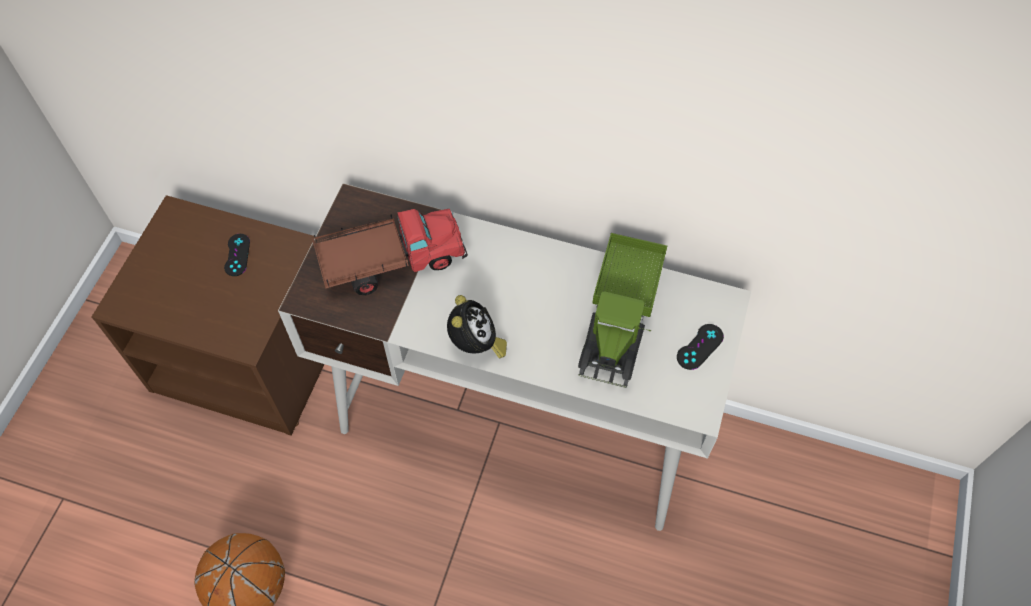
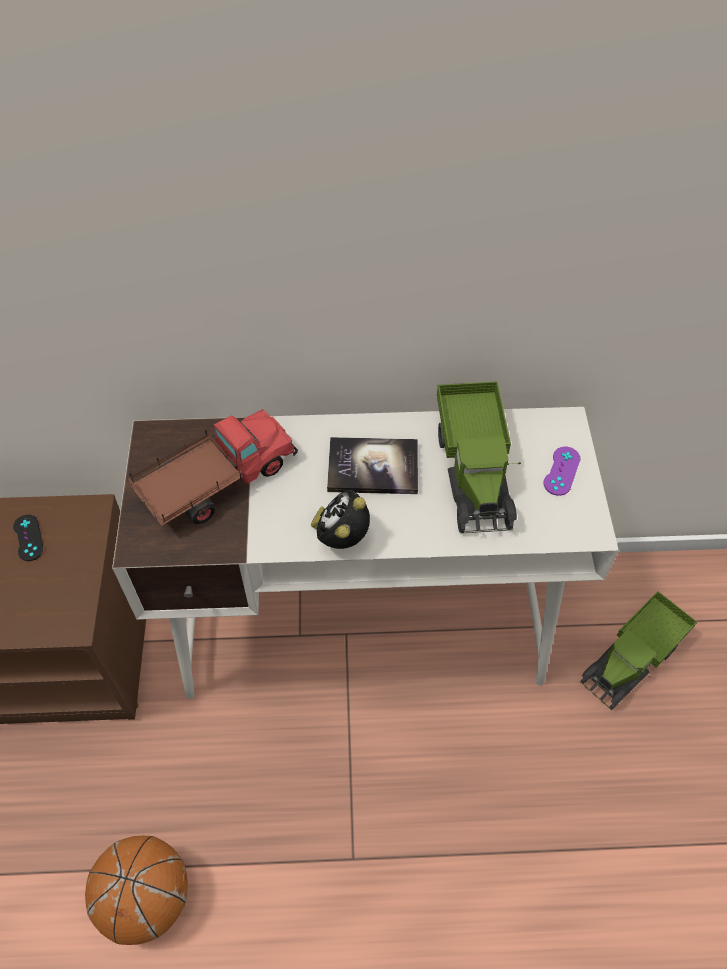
camera: 20 degrees left, 5 degrees down
alarm clock [447,295,507,359] -> alarm clock turned 135 degrees counterclockwise [311,490,370,549]
black game controller [677,324,724,370] -> purple game controller [543,447,580,496]
none -> book [327,437,418,494]
none -> toy truck [580,591,697,710]

